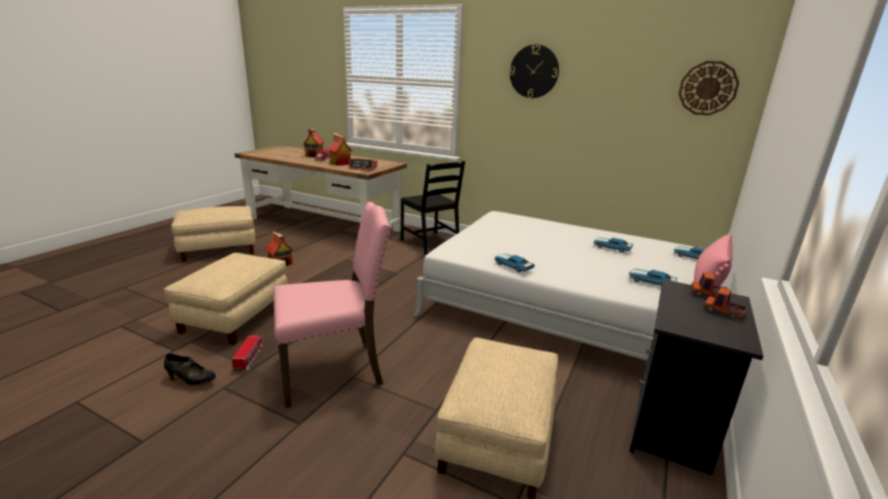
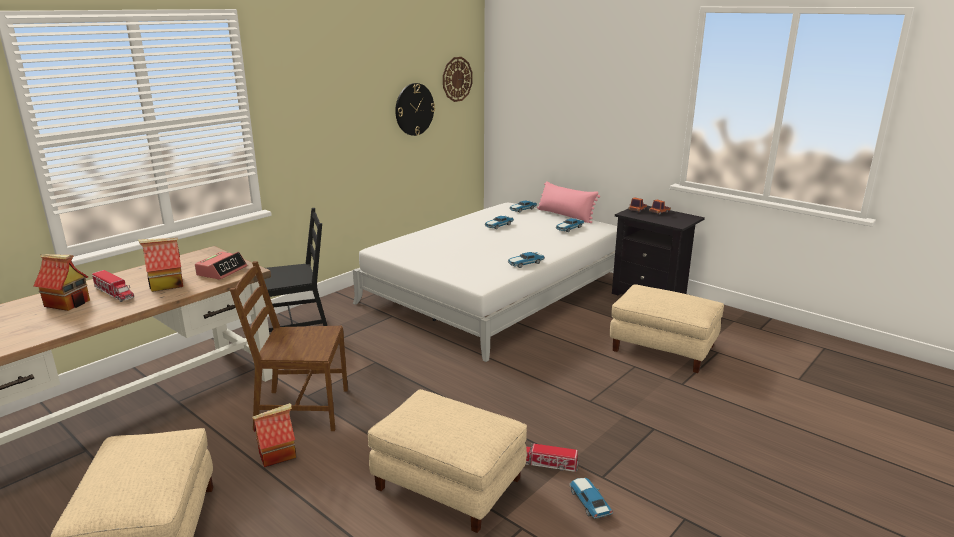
camera: 75 degrees left, 0 degrees up
black shoe [164,354,216,385] -> toy car [570,478,613,519]
pink chair [273,202,392,408] -> none
wall clock [510,44,559,98] -> wall clock moved to [395,83,435,136]
none -> brown chair [230,261,348,431]

